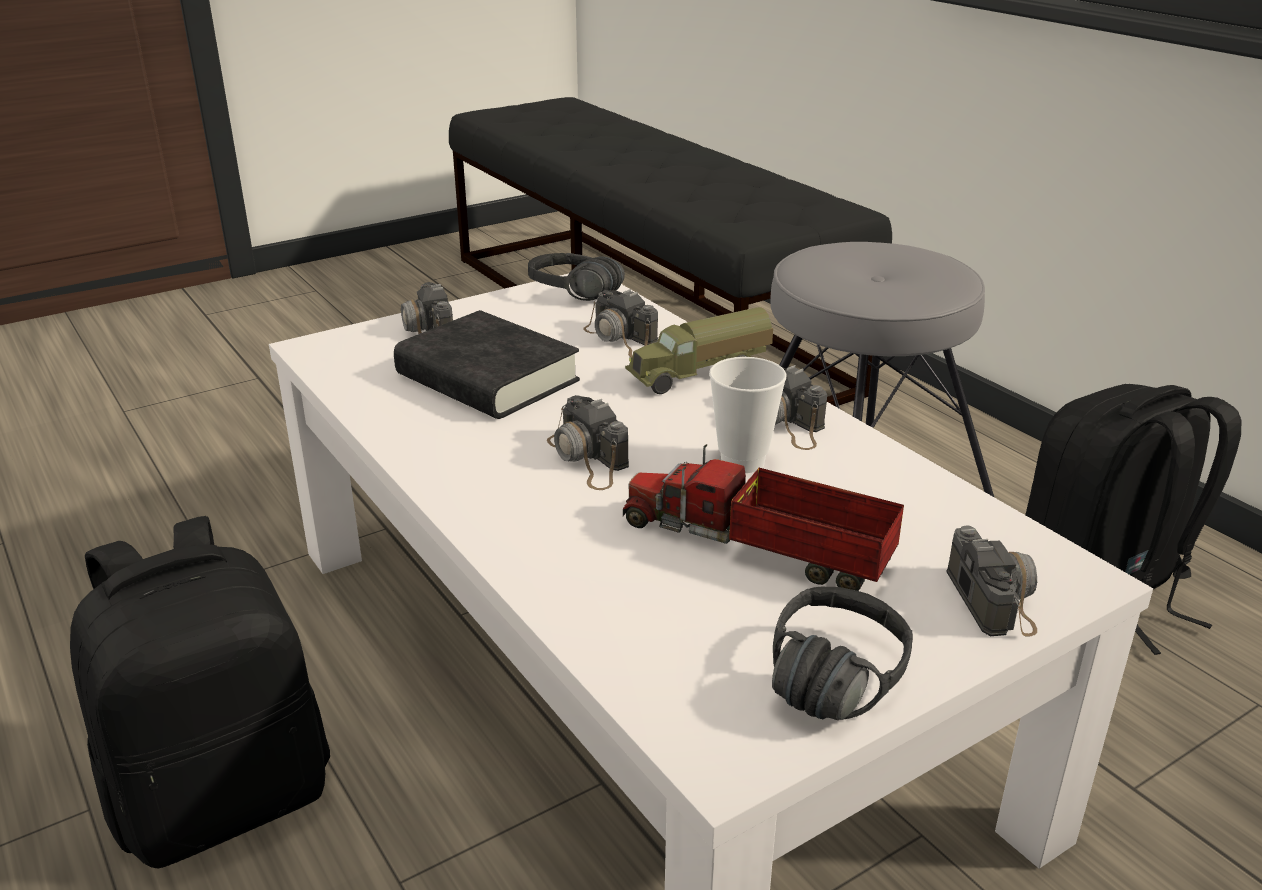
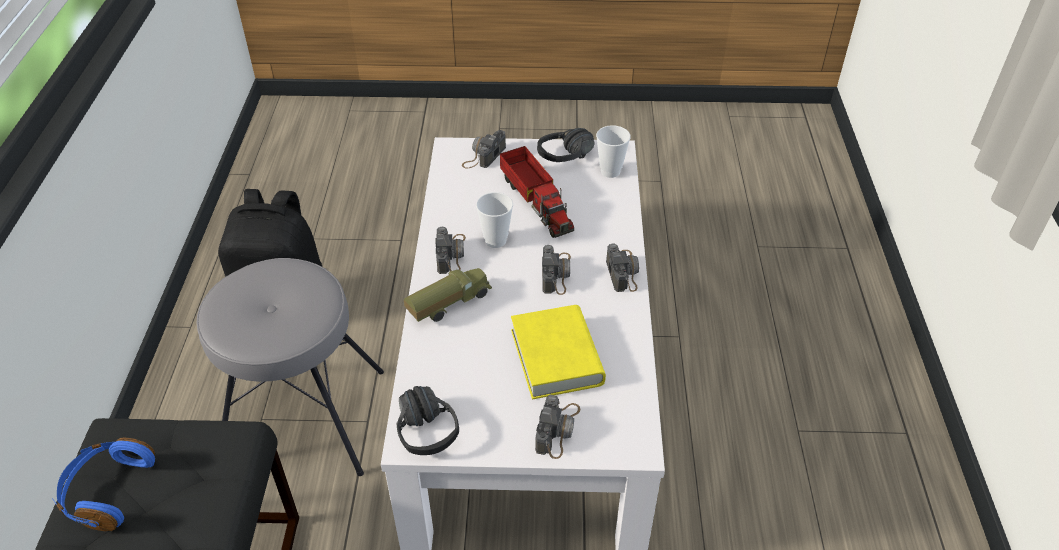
camera: 145 degrees left, 15 degrees up
black backpack [70,516,330,869] -> none
black book [394,310,580,419] -> yellow book [511,305,606,399]
camera [583,289,658,357] -> camera moved to [606,243,639,292]
toy truck [625,307,773,394] -> toy truck turned 45 degrees counterclockwise [404,268,492,322]
none -> blue headphones [52,438,155,531]
none -> cup [596,125,630,178]

